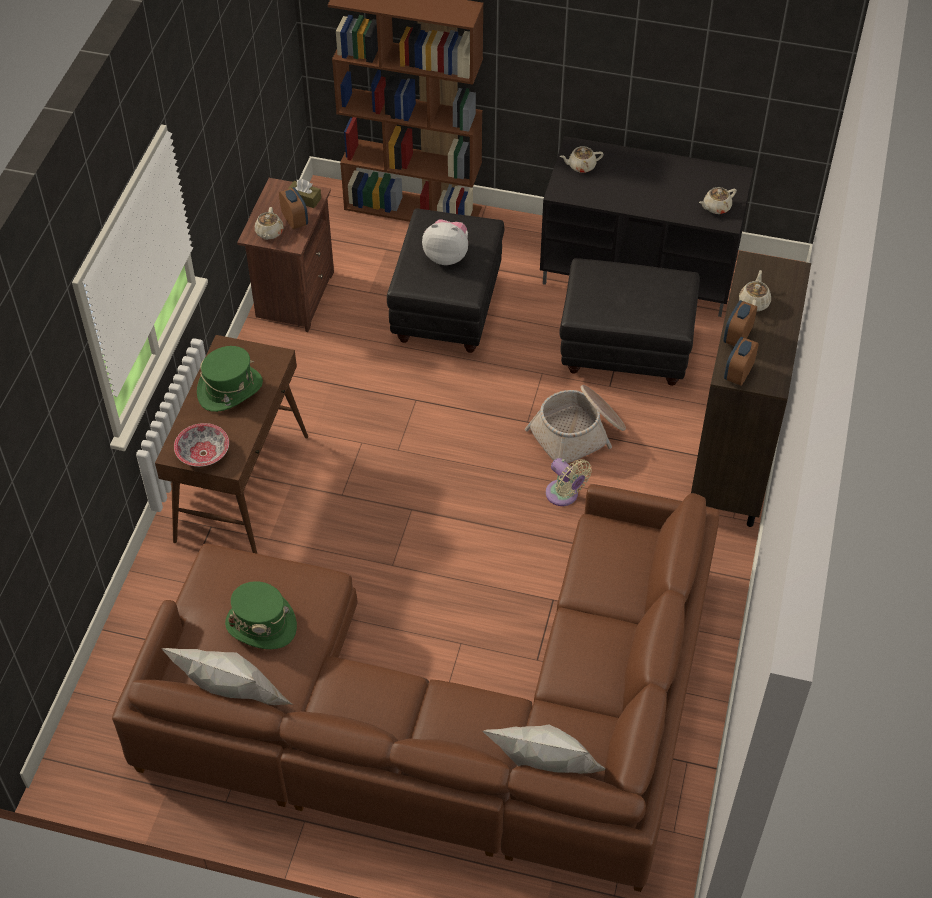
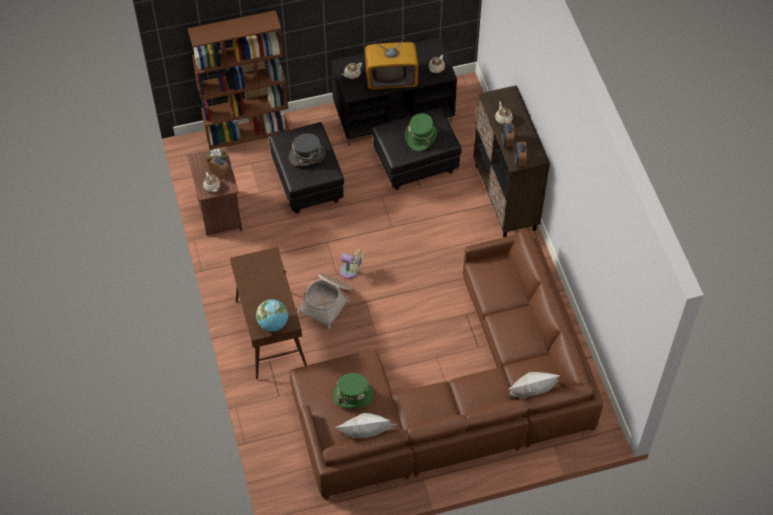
camera: 30 degrees left, 5 degrees up
bowl [174,423,229,467] -> globe [256,299,288,332]
green hat [197,346,263,412] -> green hat moved to [405,114,437,151]
plush toy [422,219,468,265] -> grey hat [289,134,325,166]
basket [525,385,626,463] -> basket moved to [297,274,352,329]
beige fan [546,458,592,506] -> beige fan moved to [340,249,363,279]
none -> television [365,38,419,89]

